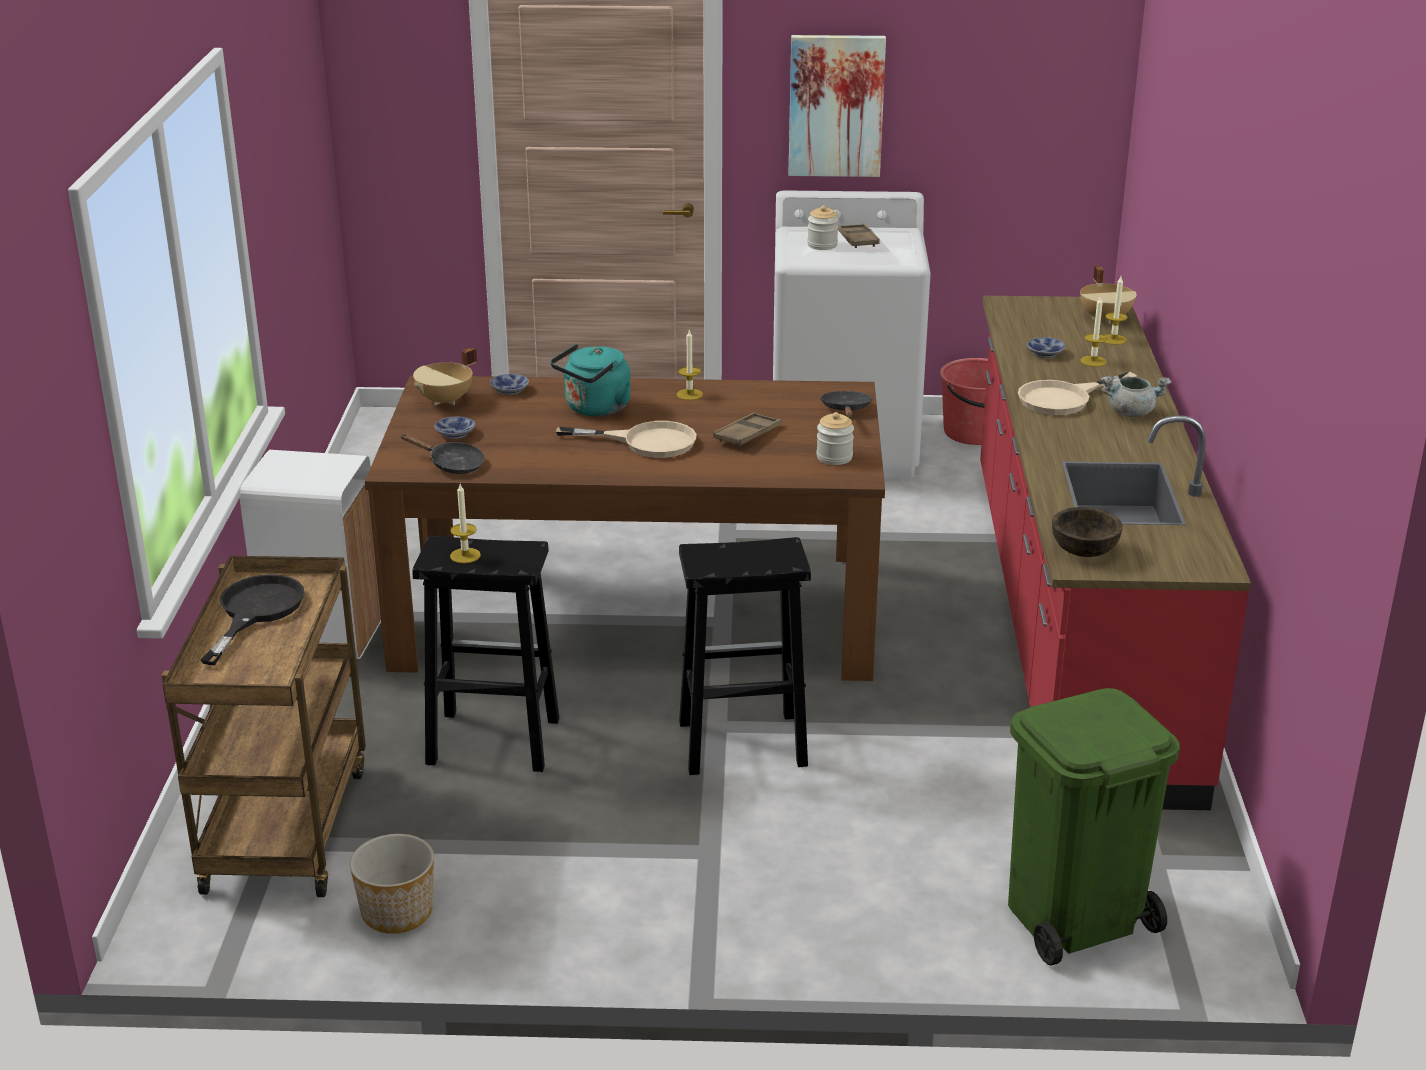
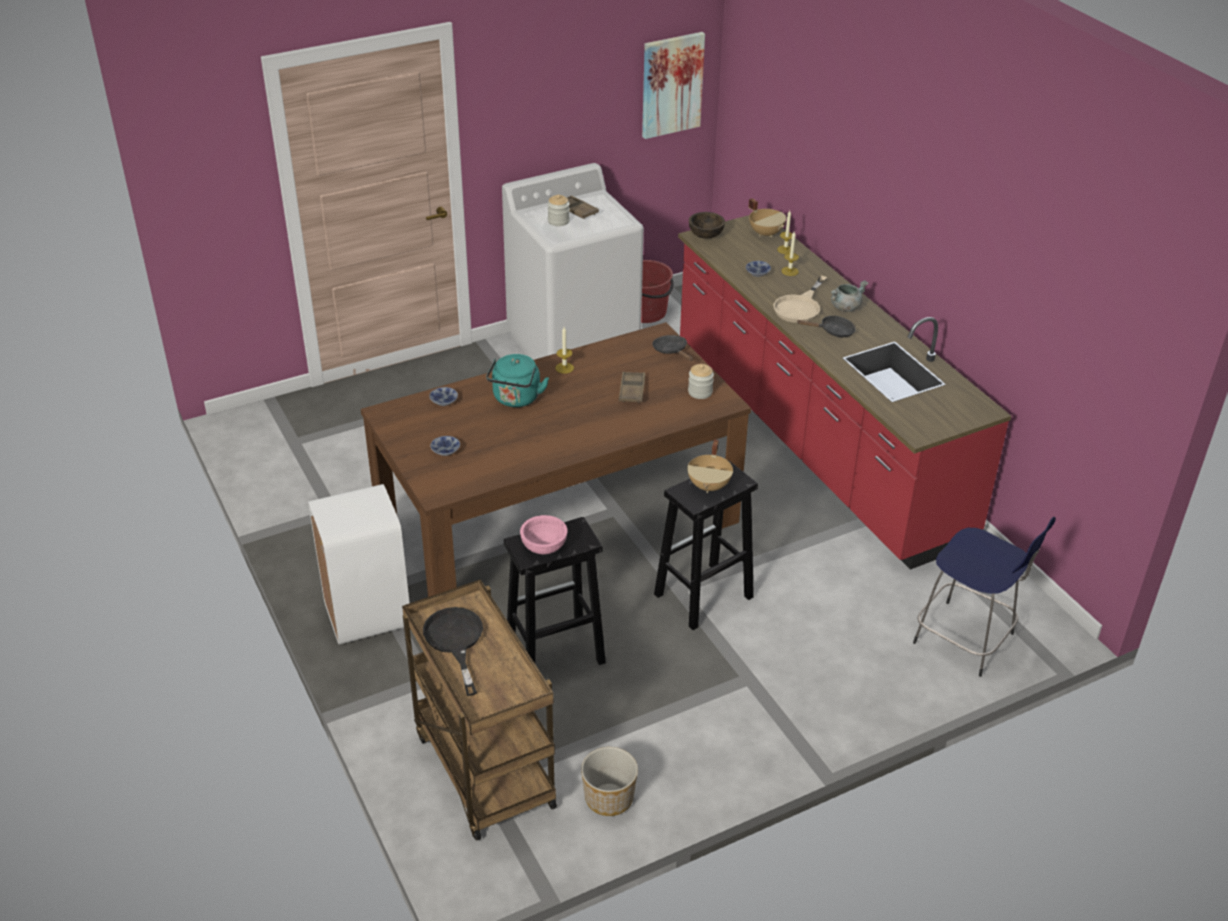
camera: 30 degrees left, 10 degrees up
black frying pan [400,434,485,474] -> black frying pan moved to [797,315,856,337]
beige cooking pot [413,347,477,405] -> beige cooking pot moved to [687,439,733,493]
candle [450,484,481,563] -> pink bowl [520,515,567,554]
beige frying pan [556,421,696,458] -> none
picture [789,35,886,177] -> picture moved to [642,32,705,139]
green trash can [1008,688,1180,966] -> blue stool [913,517,1056,677]
brown bowl [1052,507,1123,557] -> brown bowl moved to [689,212,725,239]

